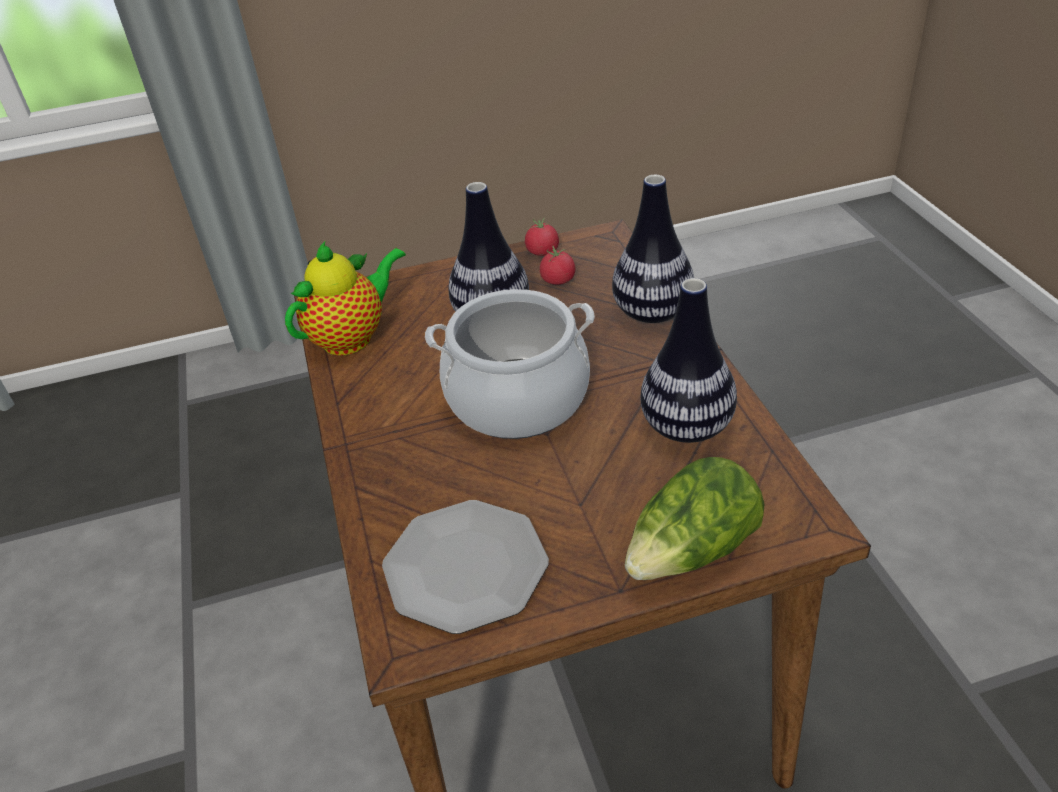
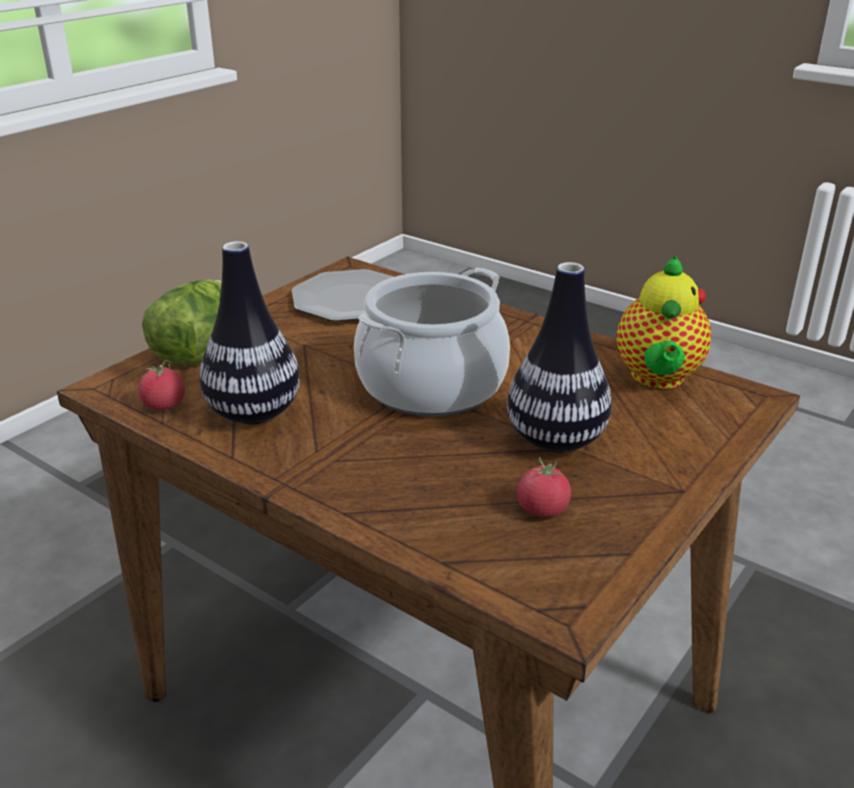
camera: 140 degrees right, 10 degrees down
tomato [525,218,559,256] -> tomato moved to [138,360,185,410]
vase [612,175,694,323] -> none

